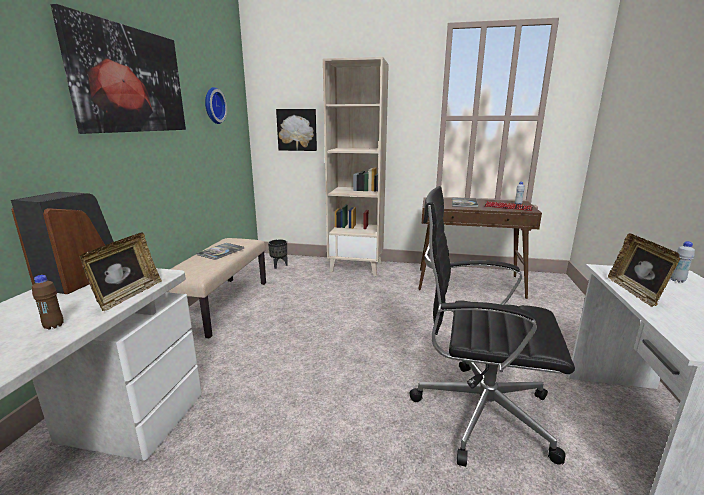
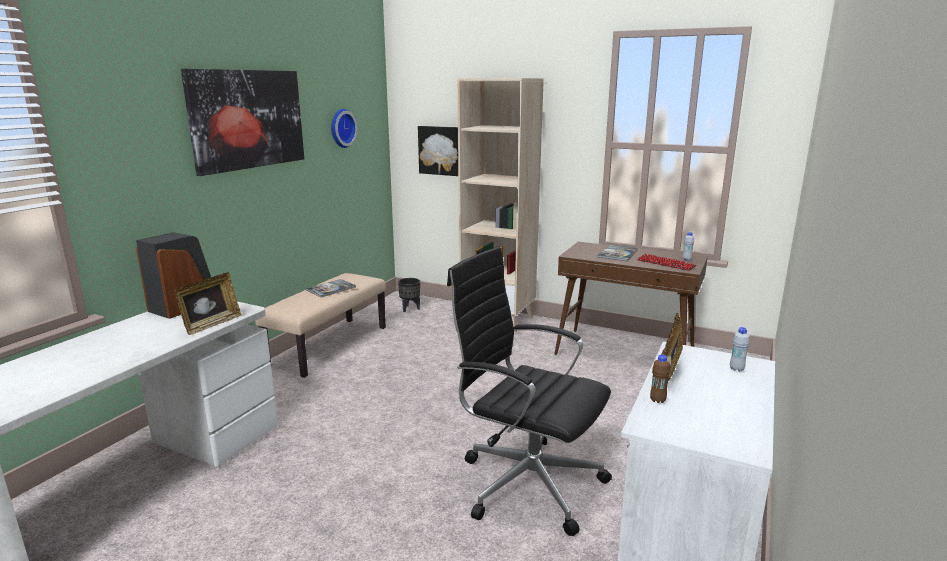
camera: 15 degrees right, 0 degrees up
brown bottle [32,275,64,330] -> brown bottle moved to [650,354,670,403]

